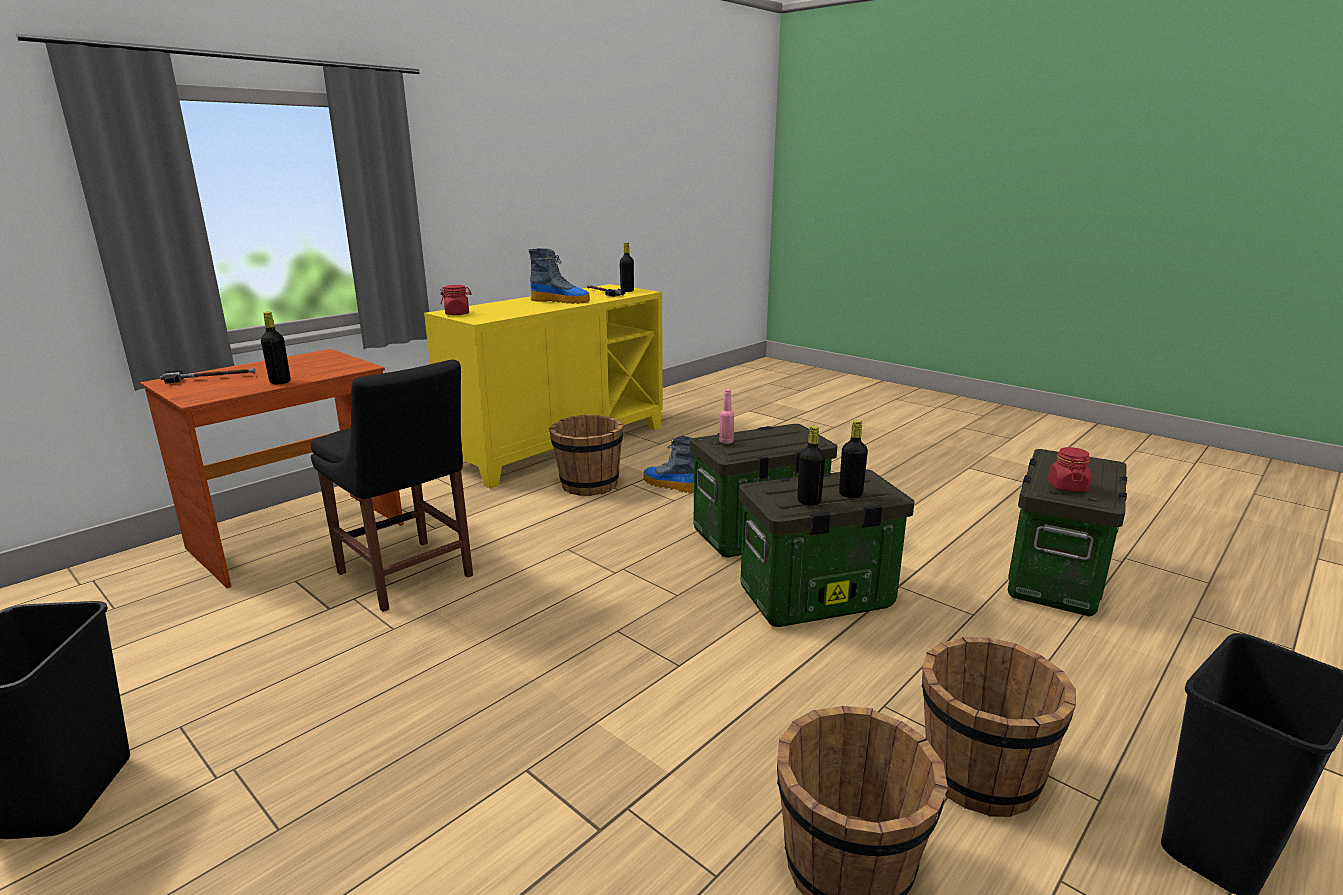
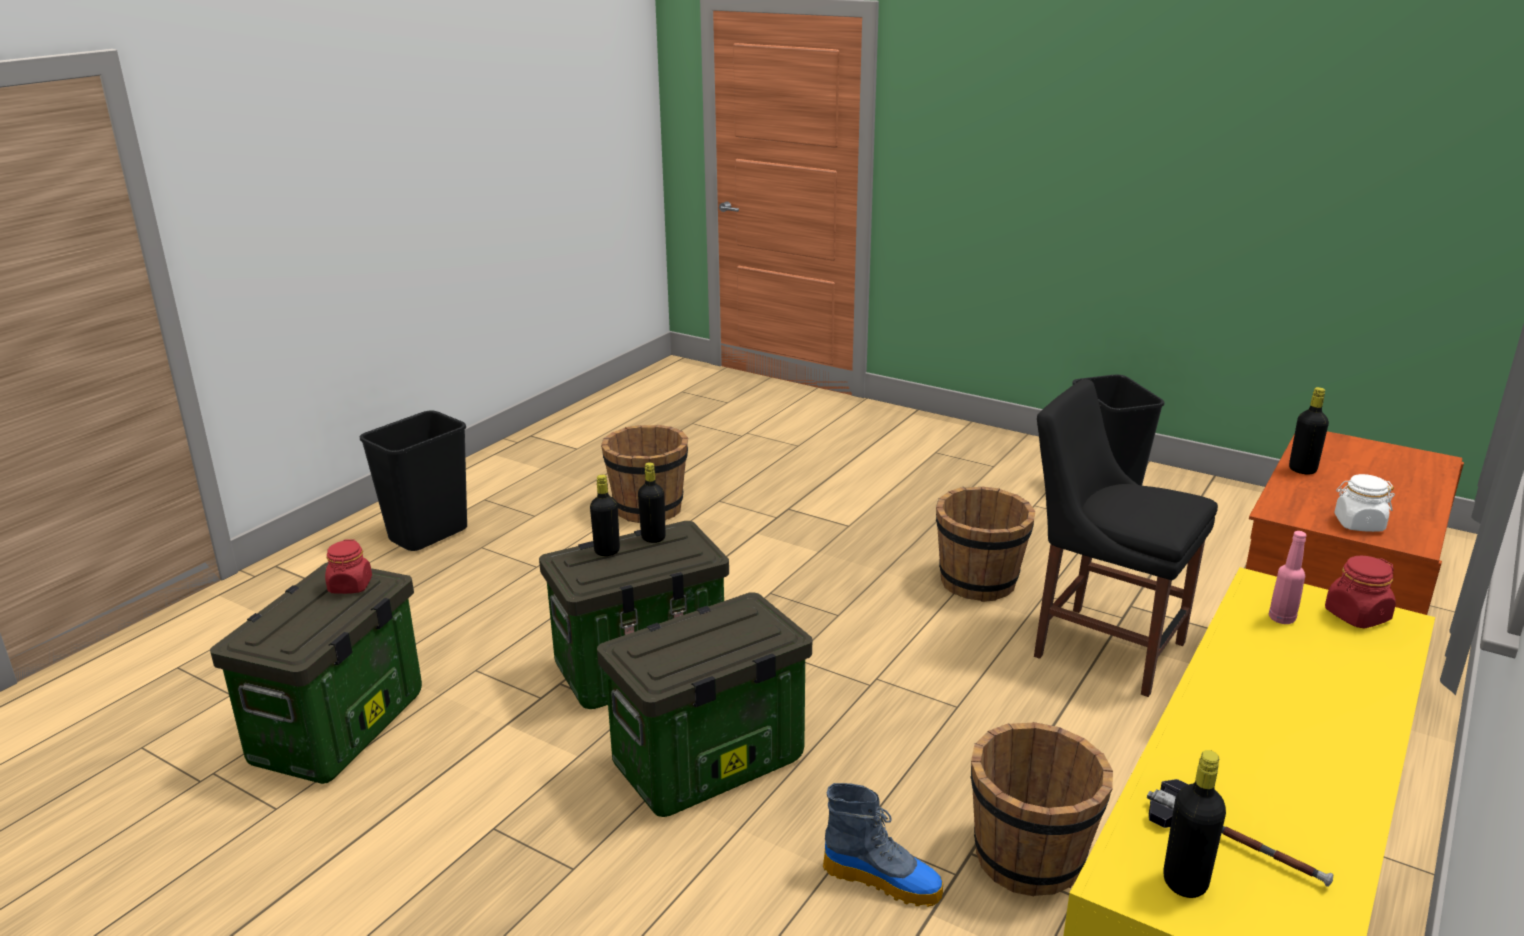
camera: 170 degrees right, 5 degrees up
hammer [160,367,255,384] -> none
boot [529,248,590,304] -> none
pink bottle [719,389,734,444] -> pink bottle moved to [1269,531,1307,624]
brown bucket [922,637,1076,817] -> brown bucket moved to [936,486,1035,602]
none -> white jar [1334,474,1395,532]

